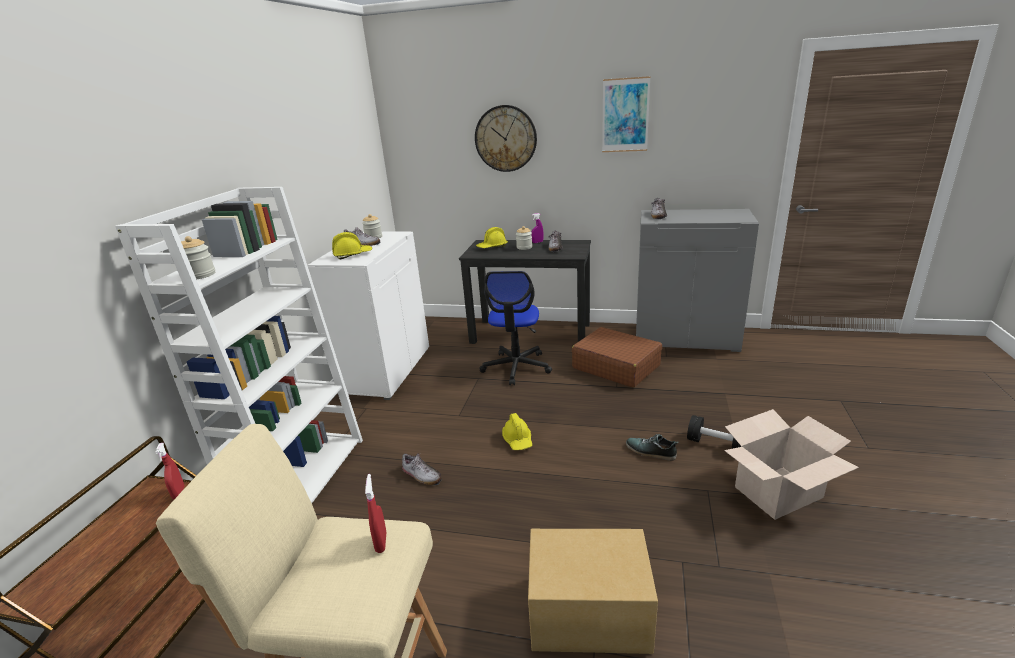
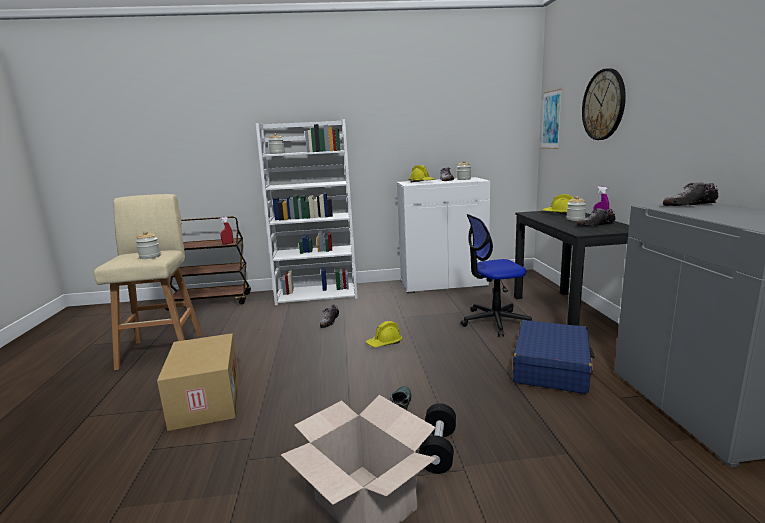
camera: 70 degrees right, 10 degrees down
red spray bottle [365,474,386,553] -> jar [136,231,161,259]
brown suitcase [572,327,662,387] -> blue suitcase [513,320,595,394]
picture [602,76,650,152] -> picture moved to [541,89,562,149]

